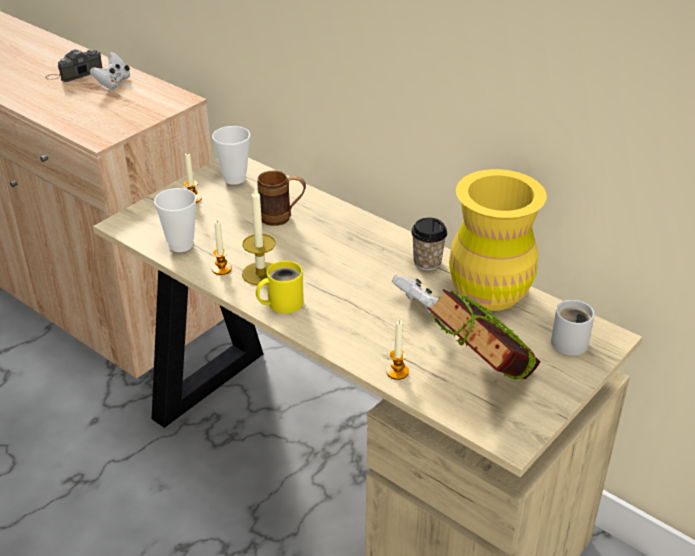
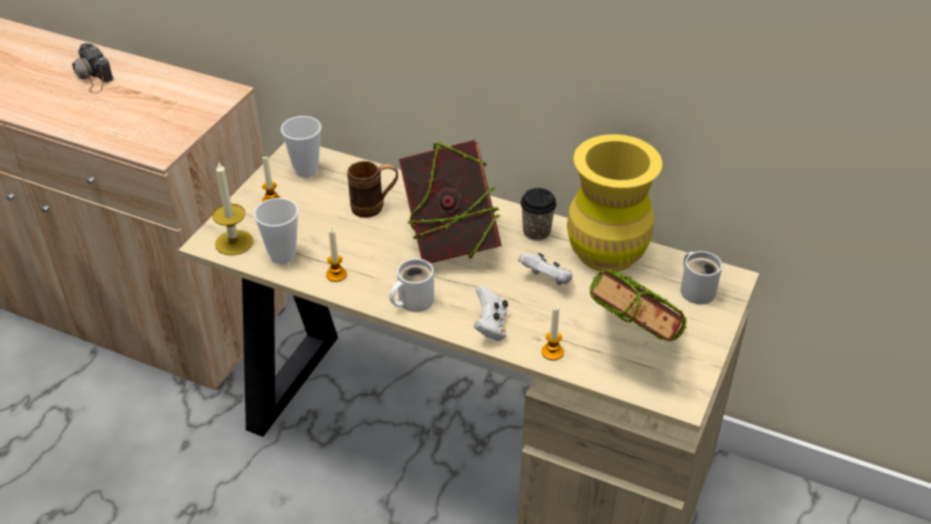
camera: 15 degrees left, 5 degrees up
camera [45,49,103,82] -> camera turned 75 degrees counterclockwise [72,43,113,94]
white game controller [90,52,130,90] -> white game controller moved to [474,286,508,341]
candle [242,188,275,285] -> candle moved to [212,162,253,256]
yellow mug [256,261,304,314] -> white mug [390,259,434,312]
none -> book [399,140,502,263]

